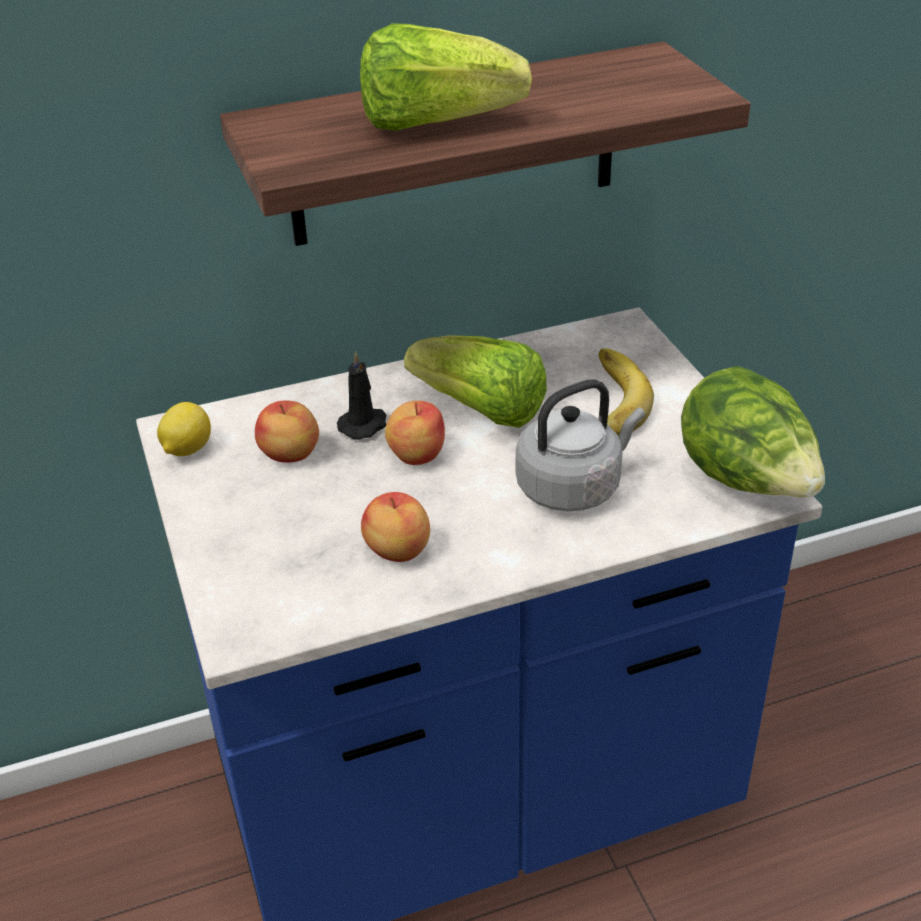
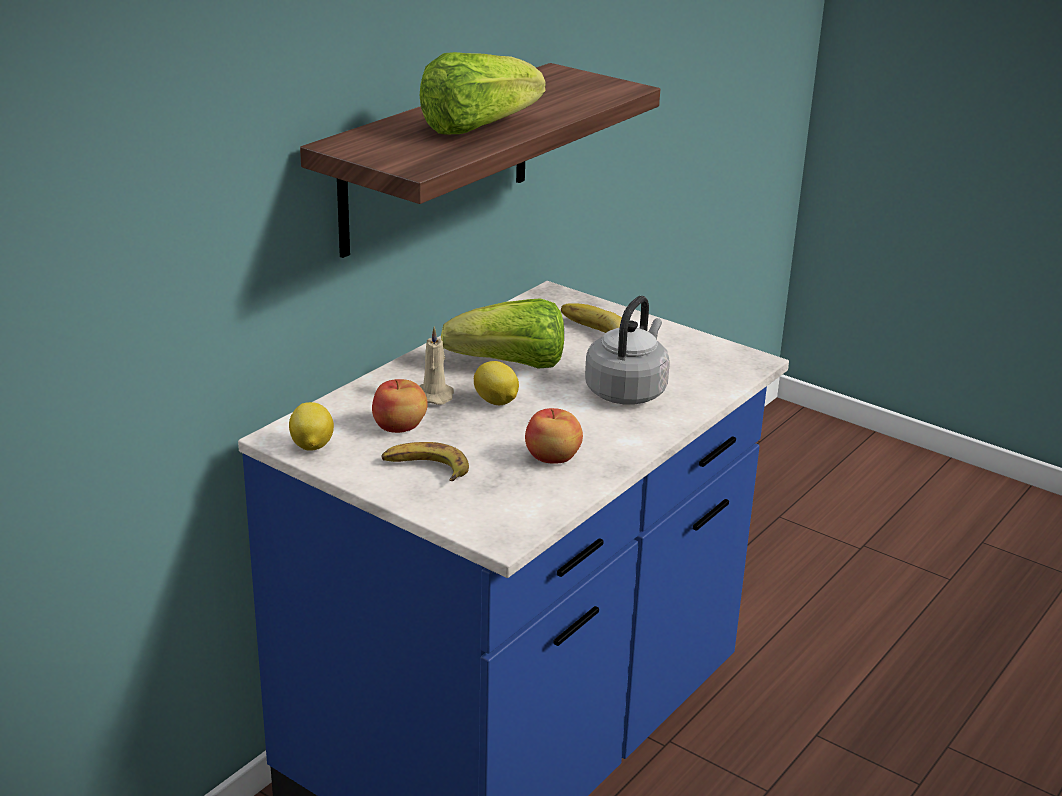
camera: 35 degrees left, 10 degrees down
black candle [337,351,386,440] -> beige candle [420,326,454,405]
apple [385,401,445,465] -> lemon [474,361,519,405]
lettuce [681,366,825,497] -> none
none -> banana [381,442,469,481]

